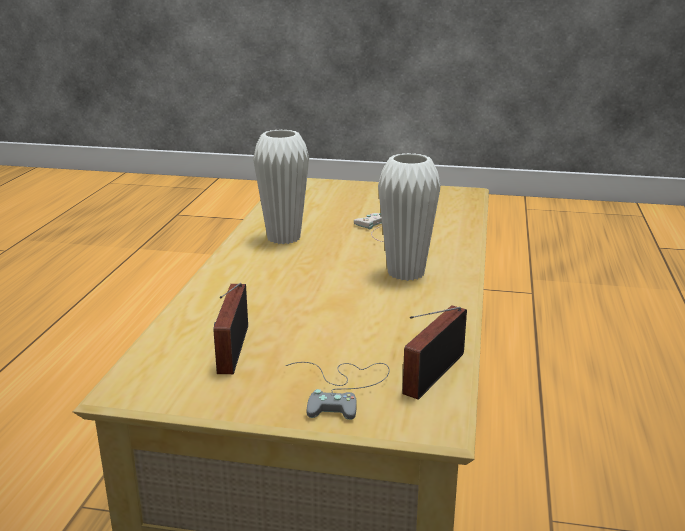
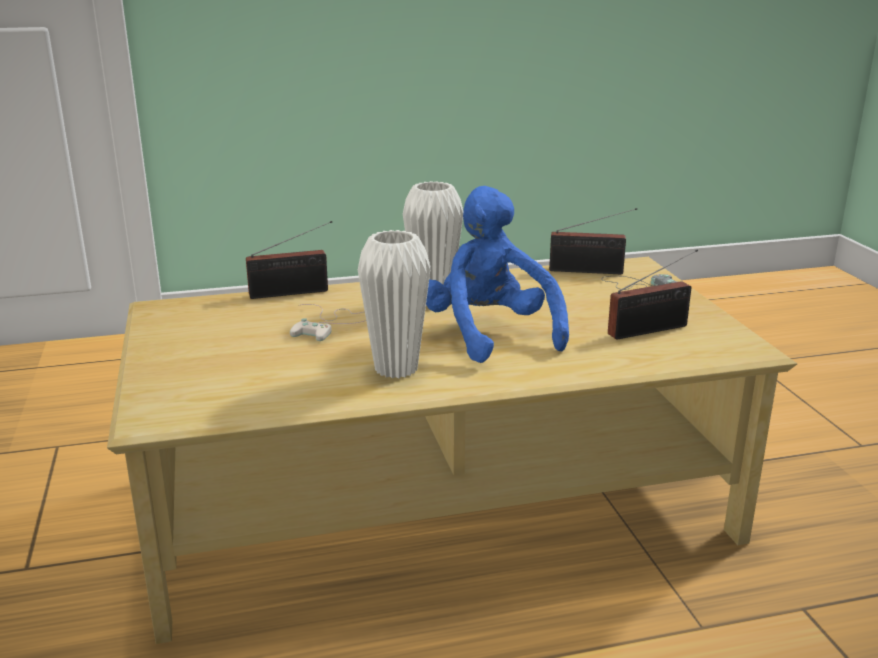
camera: 115 degrees left, 0 degrees up
none -> radio [246,221,332,299]
none -> blue plush toy [426,186,569,363]

